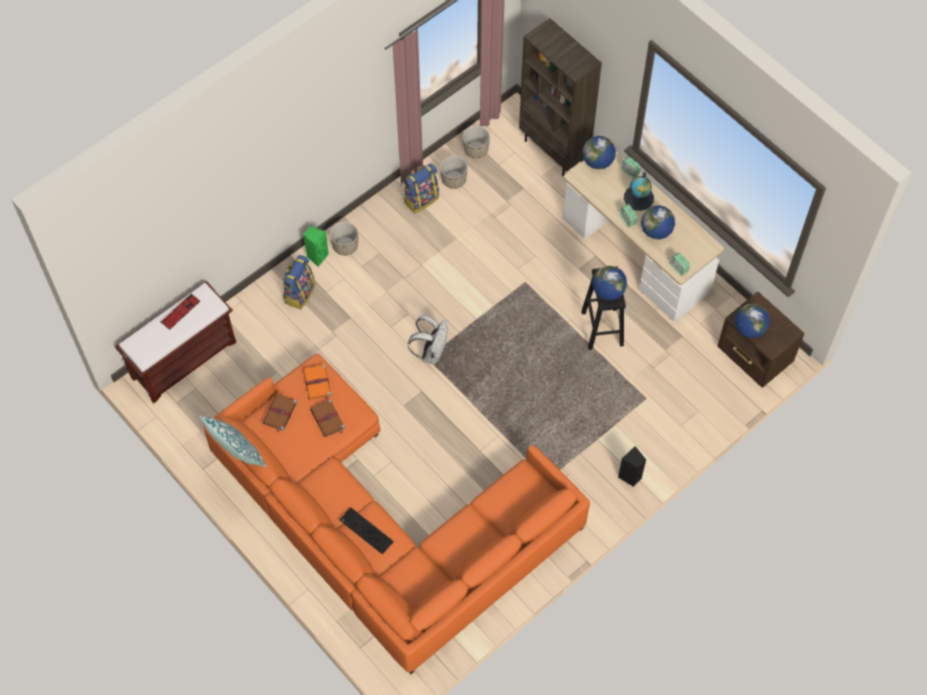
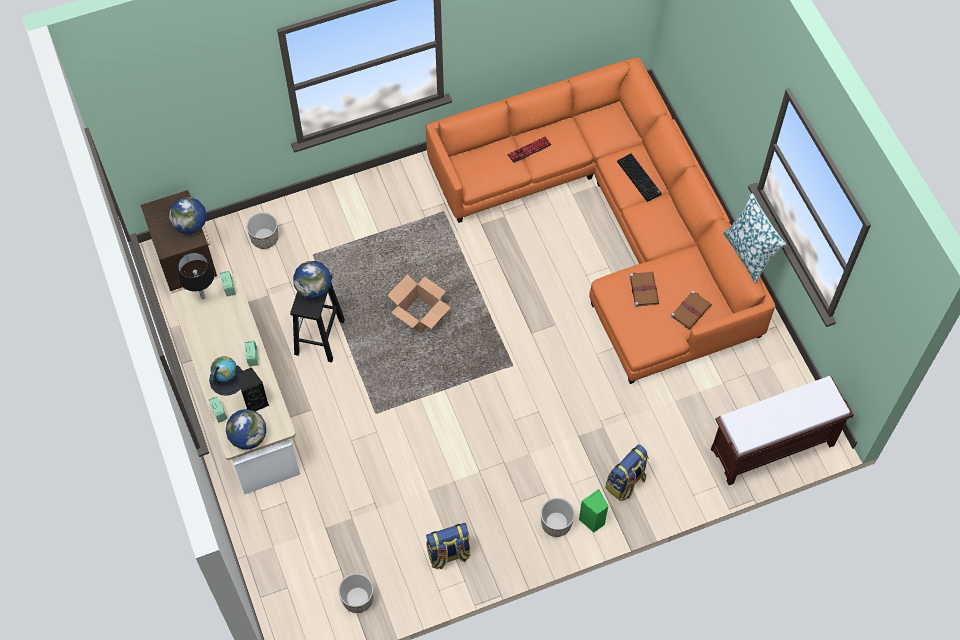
camera: 160 degrees left, 0 degrees up
keyboard [161,294,200,330] -> keyboard moved to [507,136,552,163]
orange book [303,365,332,400] -> none
white backpack [408,315,447,364] -> none
planter [440,156,468,189] -> planter moved to [246,212,278,249]
brown bookcase [519,18,602,176] -> none
black speaker [618,446,646,487] -> black speaker moved to [238,367,269,411]
globe [641,205,675,240] -> none
none -> black table lamp [178,253,214,299]
none -> cardboard box [388,274,451,334]

